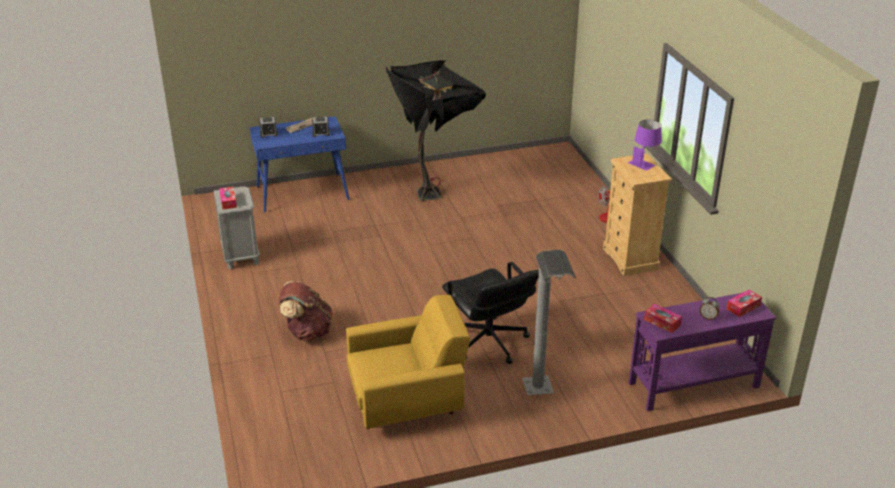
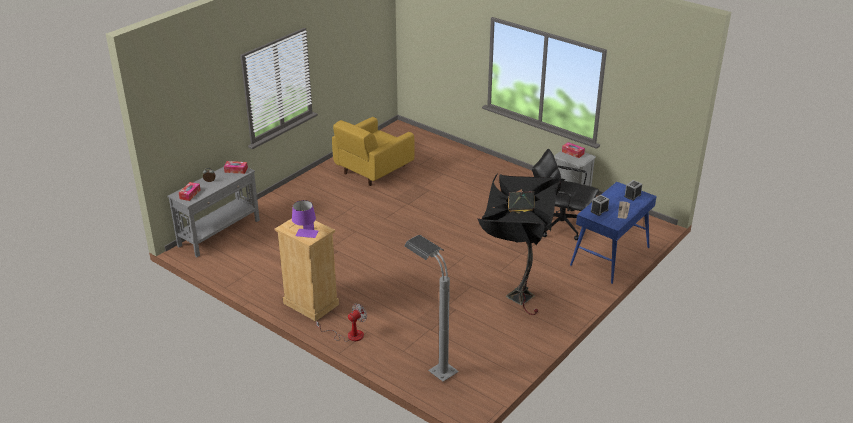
camera: 145 degrees right, 0 degrees up
brown backpack [279,281,332,341] -> none
black office chair [442,262,539,364] -> black office chair moved to [532,149,599,240]
grey floor lamp [522,250,576,396] -> grey floor lamp moved to [404,235,459,382]
purple console table [629,293,776,411] -> grey console table [167,167,260,257]

